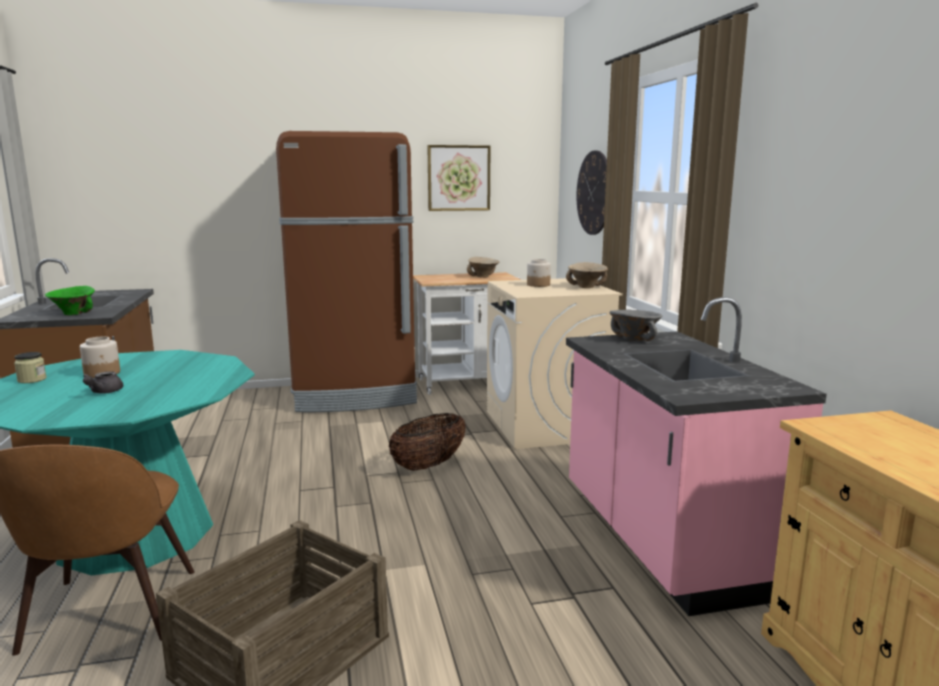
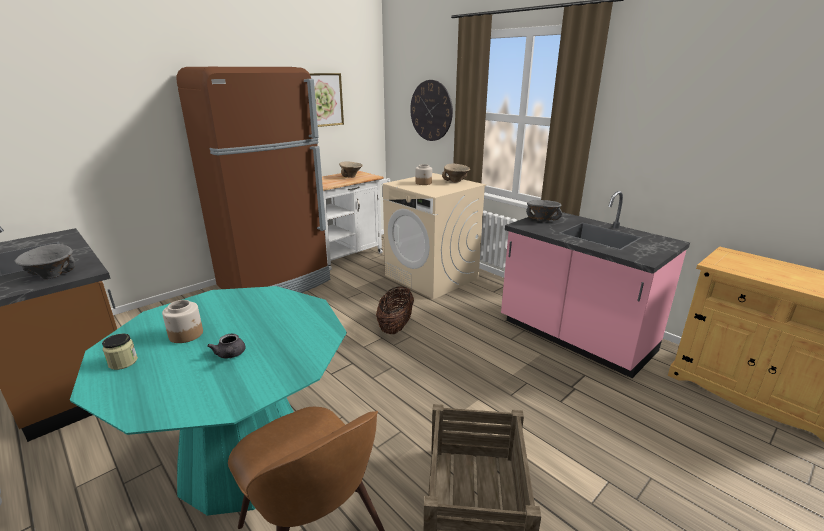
camera: 30 degrees left, 10 degrees up
green bowl [45,286,95,315] -> grey bowl [15,244,75,279]

